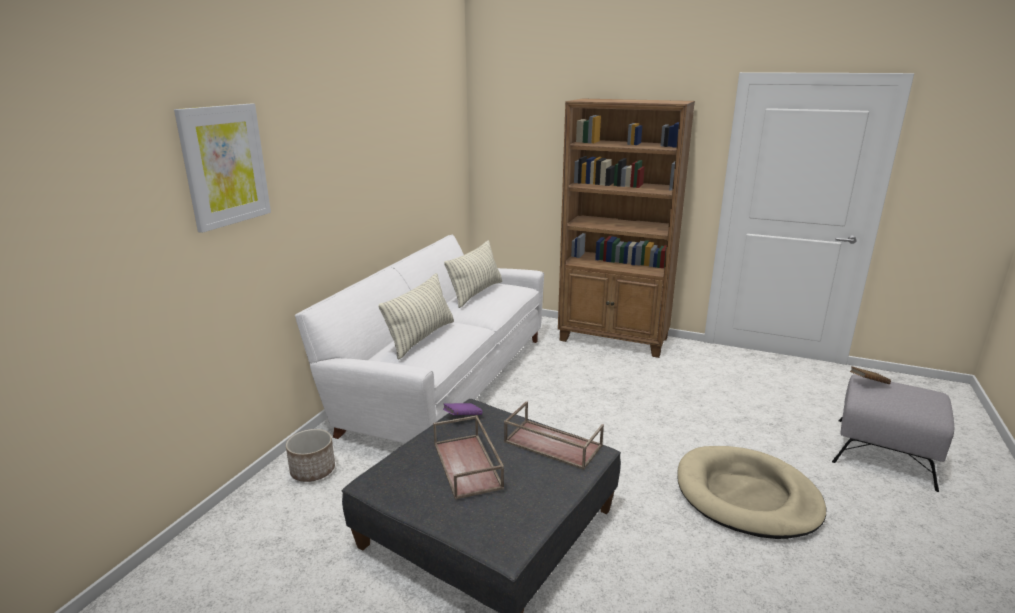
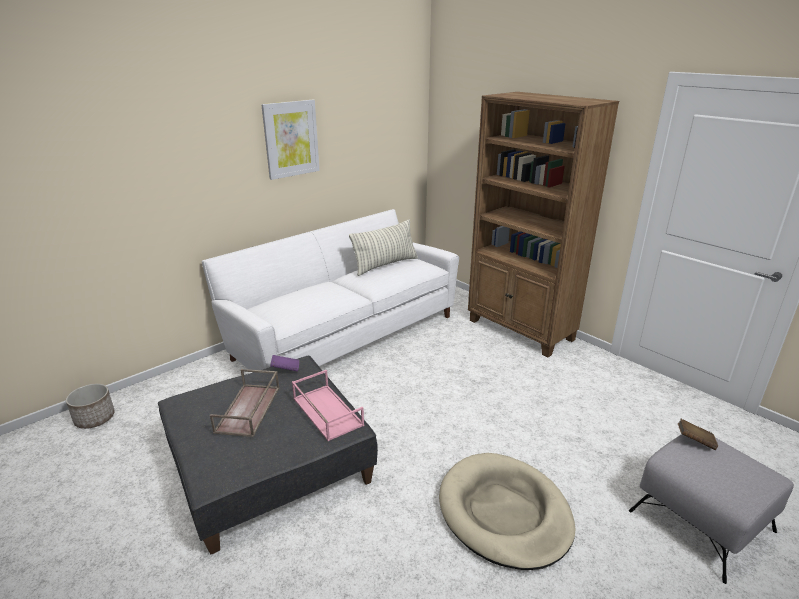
camera: 25 degrees right, 5 degrees up
picture [174,104,271,233] -> picture moved to [261,100,320,180]
planter [286,429,335,482] -> planter moved to [66,384,115,429]
pillow [378,273,454,360] -> none
brown tray [504,401,604,470] -> pink tray [292,370,364,441]

